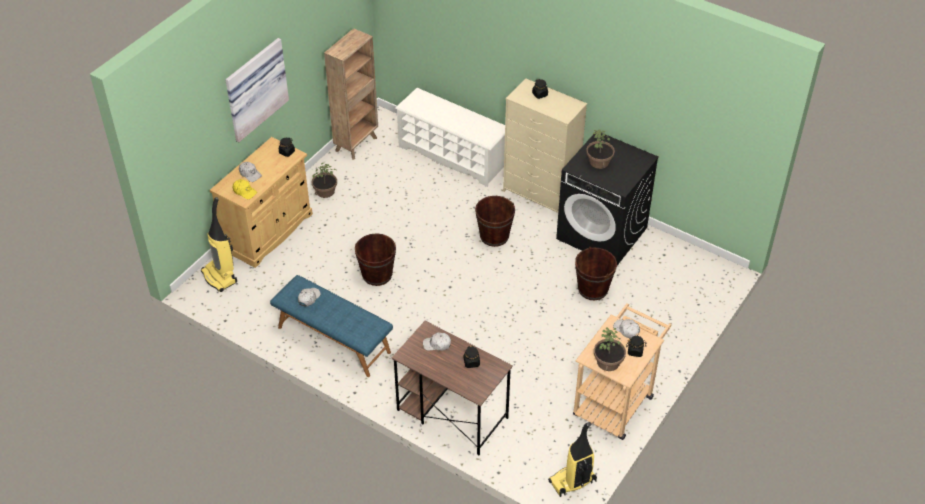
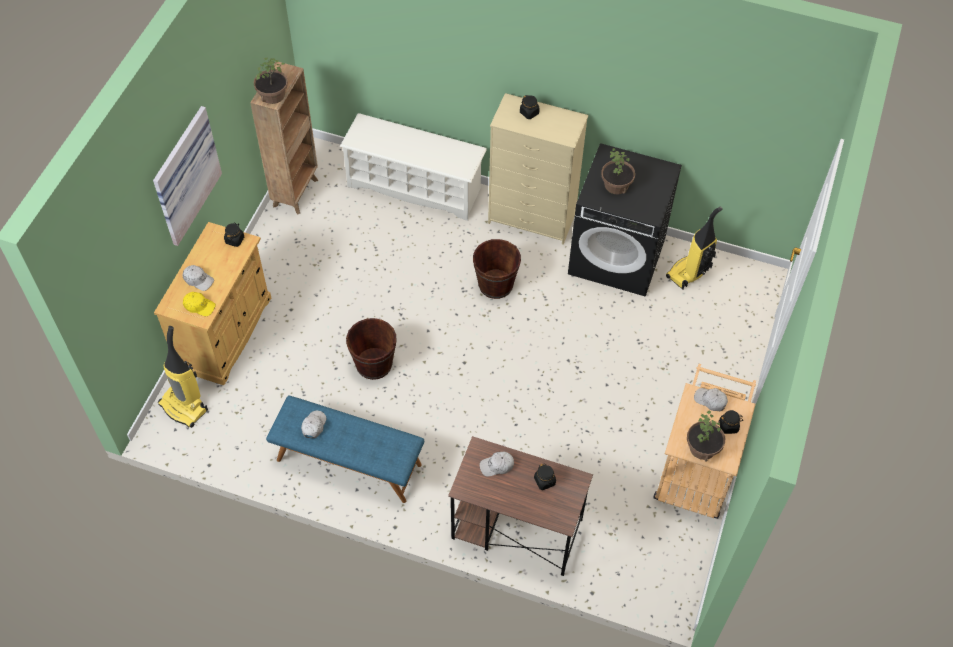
camera: 15 degrees left, 10 degrees up
potted plant [312,163,337,198] -> potted plant moved to [254,58,288,104]
vacuum cleaner [548,422,597,497] -> vacuum cleaner moved to [666,207,723,289]
brown bucket [575,247,617,300] -> none

